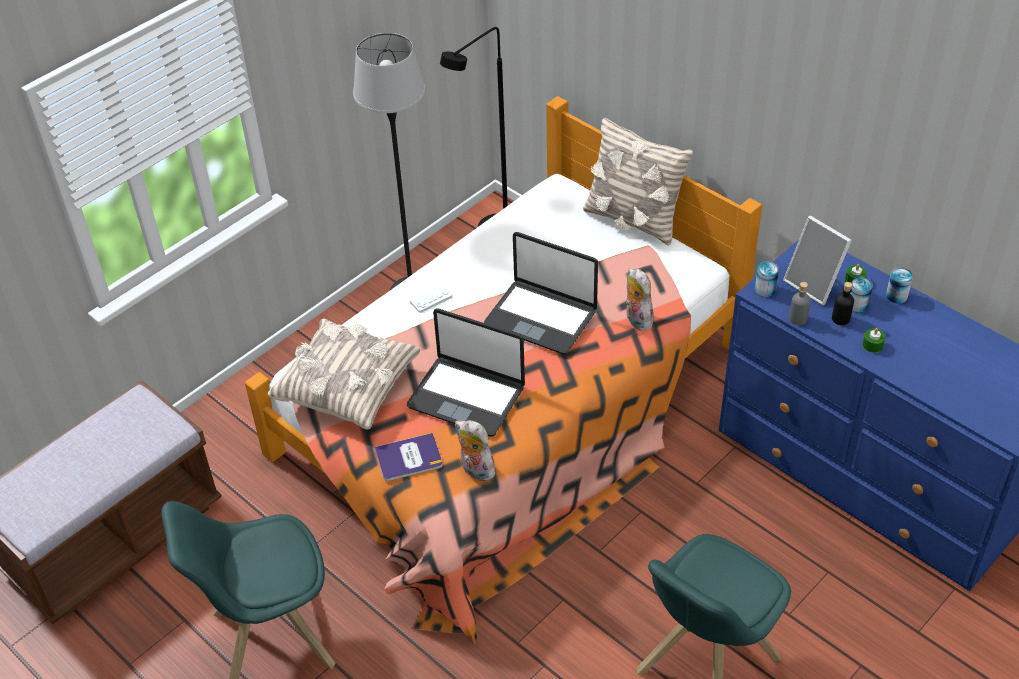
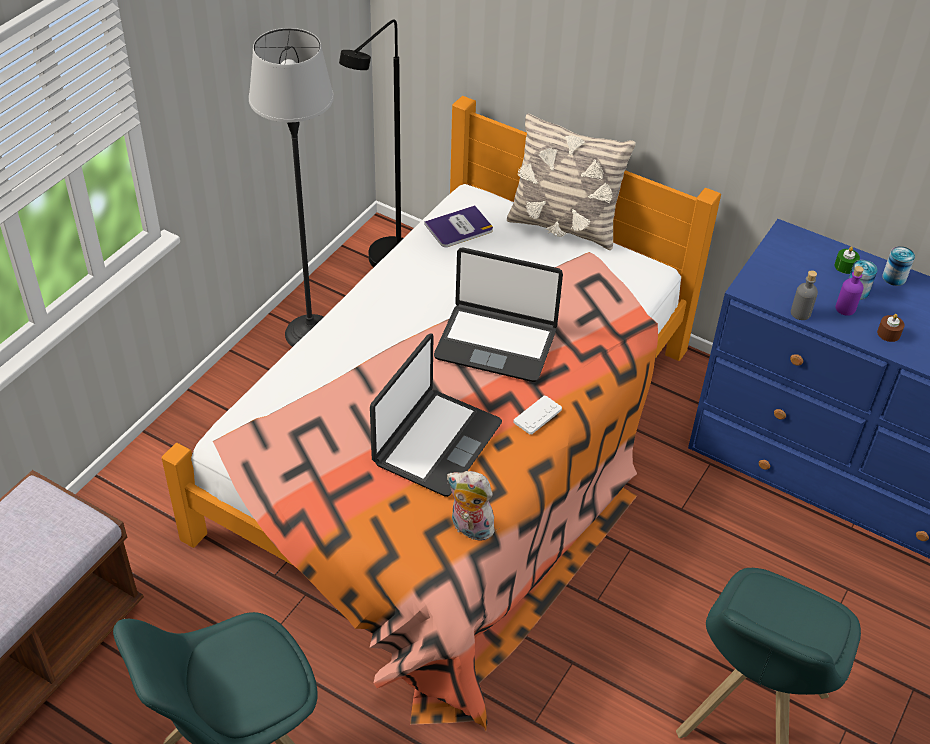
camera: 15 degrees left, 0 degrees up
beige pillow [267,318,420,430] -> none
book [374,433,443,481] -> book moved to [424,205,493,247]
laptop [407,309,525,436] -> laptop turned 75 degrees counterclockwise [370,334,502,497]
white game controller [410,285,452,313] -> white game controller moved to [514,396,562,435]
plush toy [625,268,654,330] -> none
can [755,262,779,297] -> none
picture frame [783,216,852,305] -> none
black bottle [832,282,854,325] -> purple bottle [836,266,864,316]
green candle [862,328,885,353] -> brown candle [877,314,904,342]

